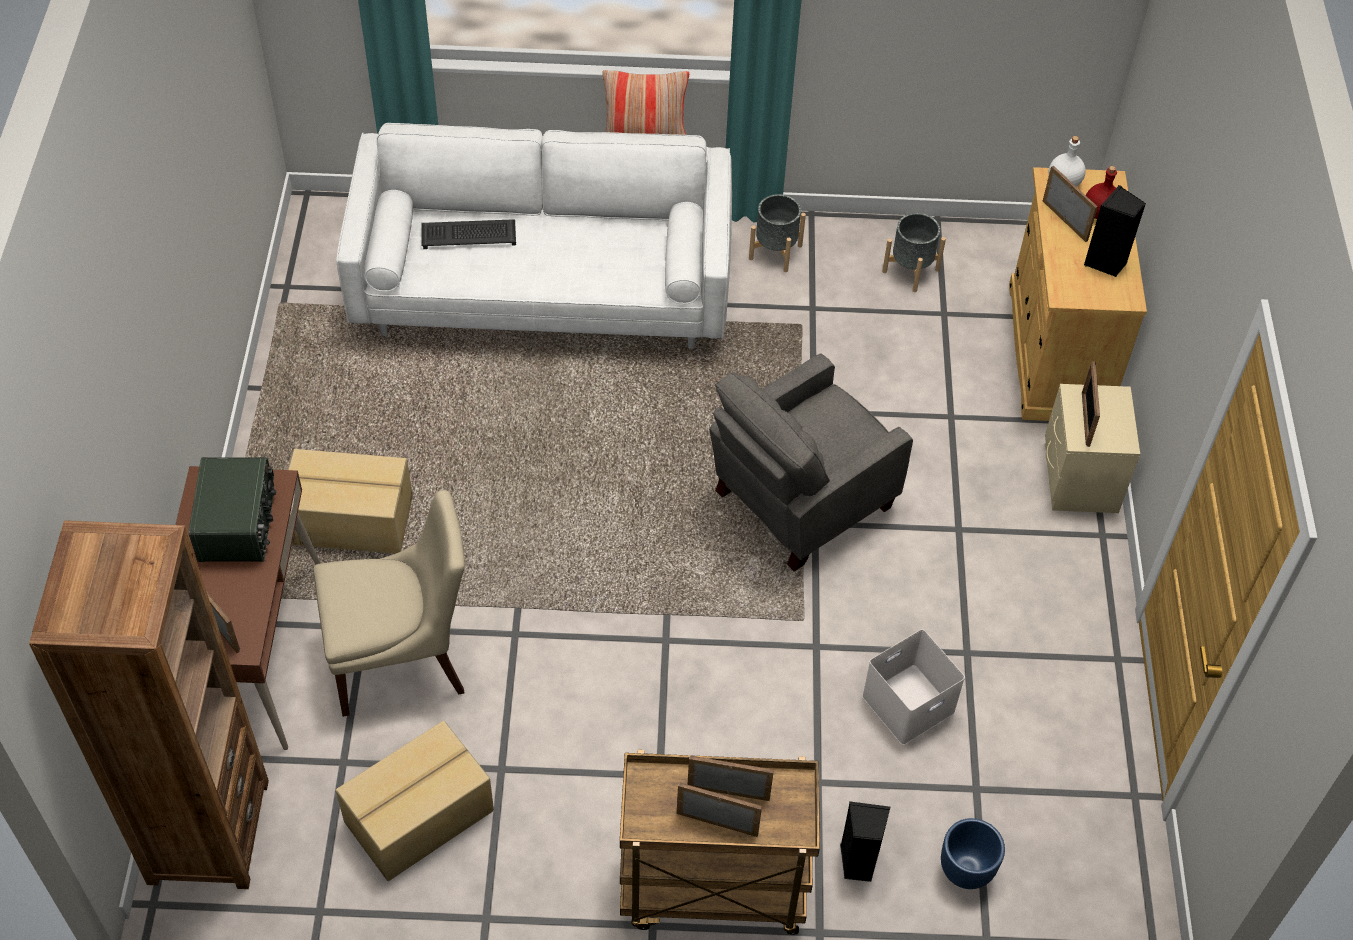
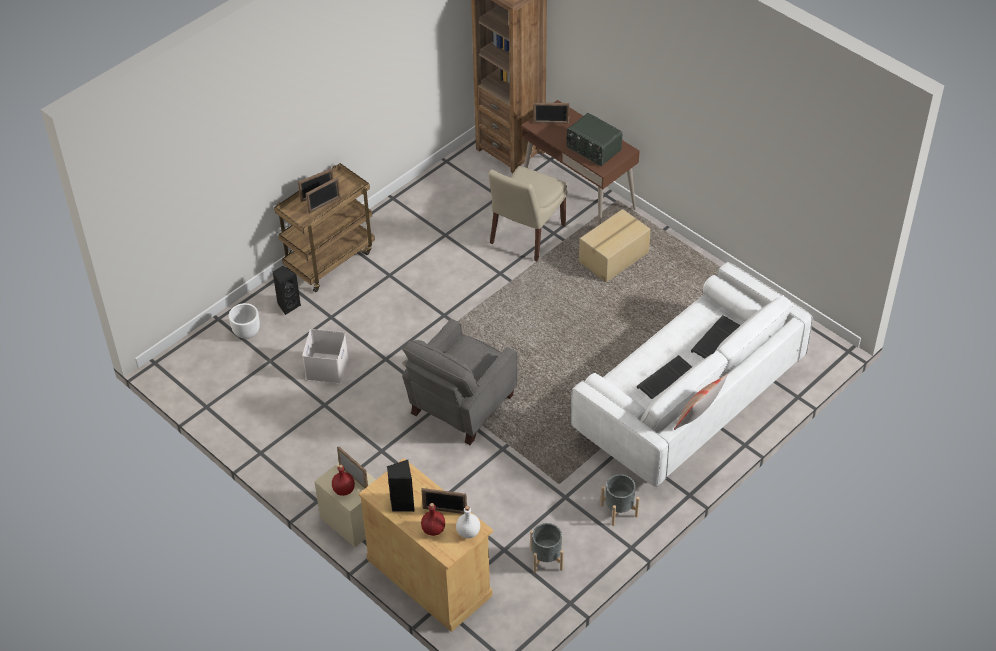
camera: 135 degrees right, 5 degrees down
cardboard box [336,721,494,881] -> none
grey armchair [709,354,913,572] -> grey armchair turned 150 degrees counterclockwise [402,319,517,445]
blue planter [941,818,1005,889] -> white planter [229,303,260,339]
none -> red bottle [332,465,355,496]
none -> keyboard [637,355,692,399]

